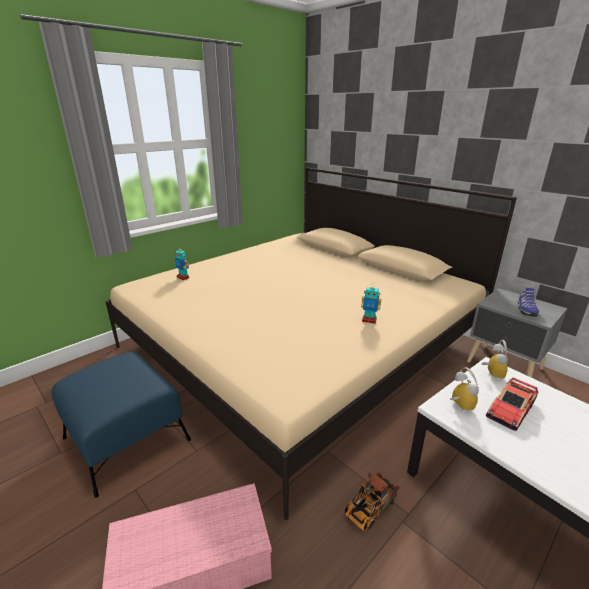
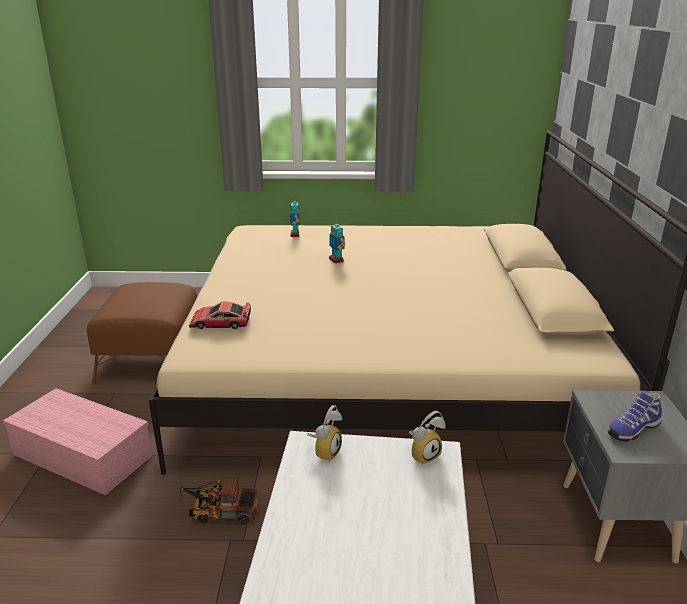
camera: 45 degrees right, 0 degrees up
blue ottoman [52,352,191,498] -> brown ottoman [87,282,197,384]
toy robot [361,283,381,324] -> toy robot moved to [329,224,345,263]
toy car [486,377,538,431] -> toy car moved to [189,301,251,329]

